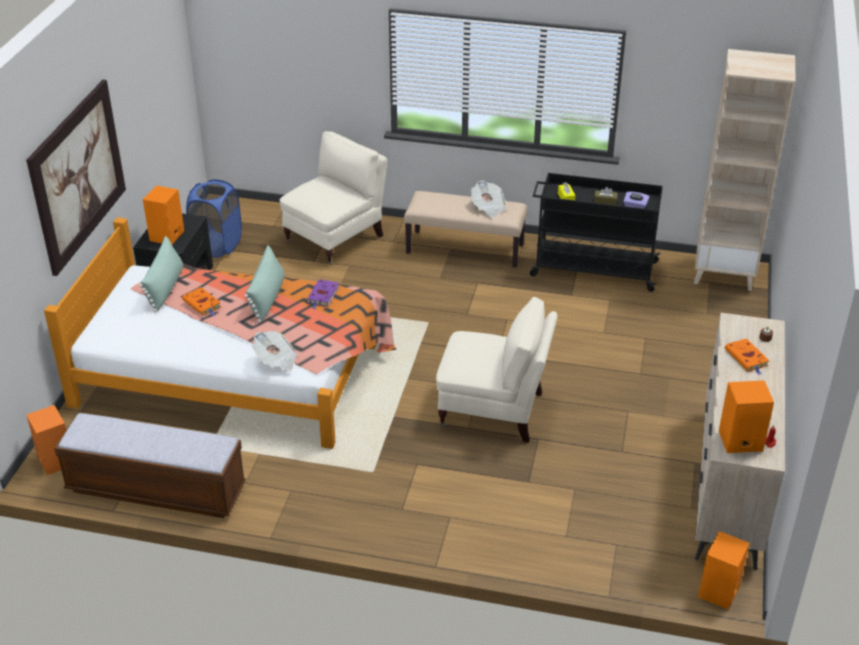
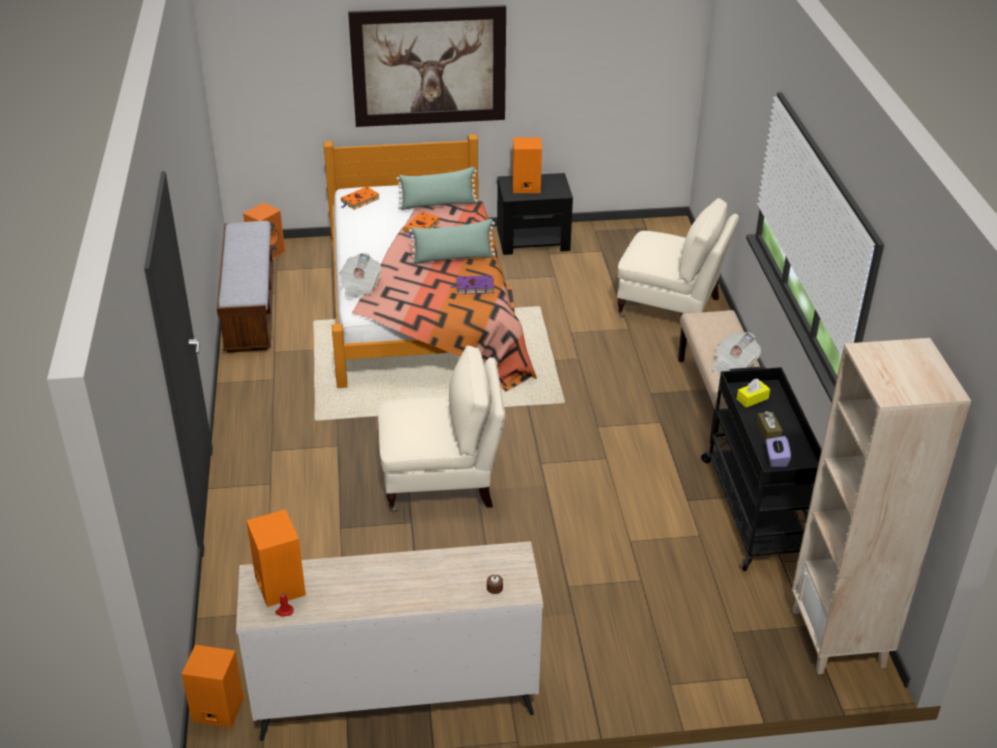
camera: 70 degrees right, 0 degrees up
blue laundry basket [186,179,242,258] -> none
beige armchair [436,297,558,443] -> beige armchair turned 90 degrees counterclockwise [378,346,505,512]
orange book [725,338,769,375] -> orange book moved to [341,187,380,210]

